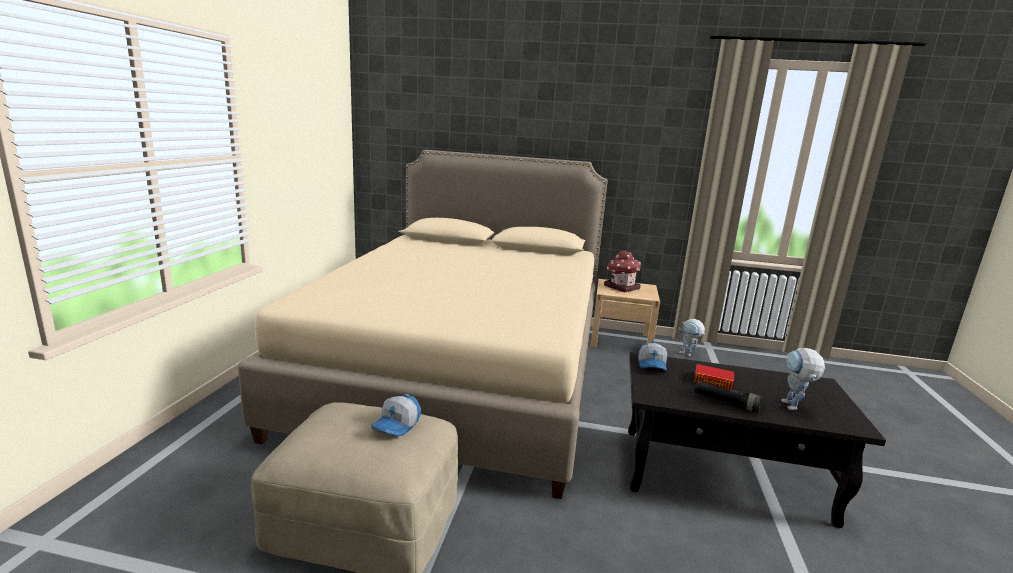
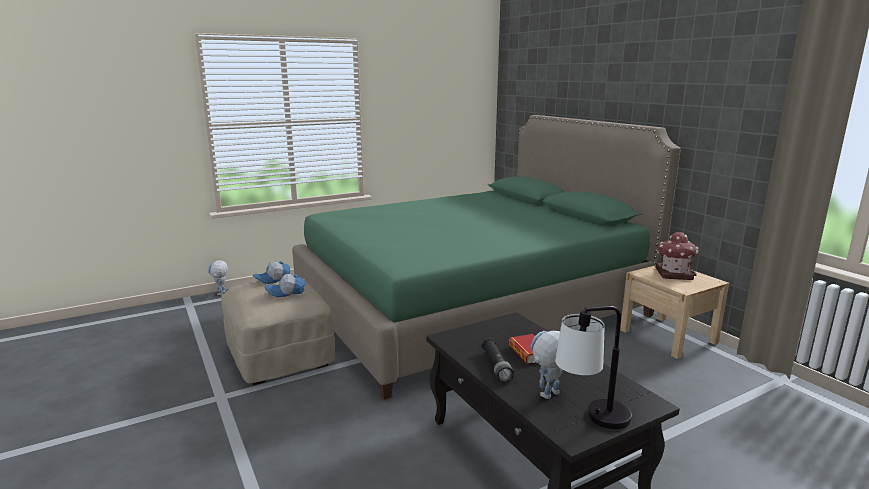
camera: 50 degrees right, 0 degrees up
beige bed [238,150,608,499] -> green bed [292,115,681,400]
cap [638,341,667,371] -> cap moved to [253,261,290,284]
toy robot [678,319,706,357] -> toy robot moved to [208,260,228,295]
none -> table lamp [555,306,632,429]

